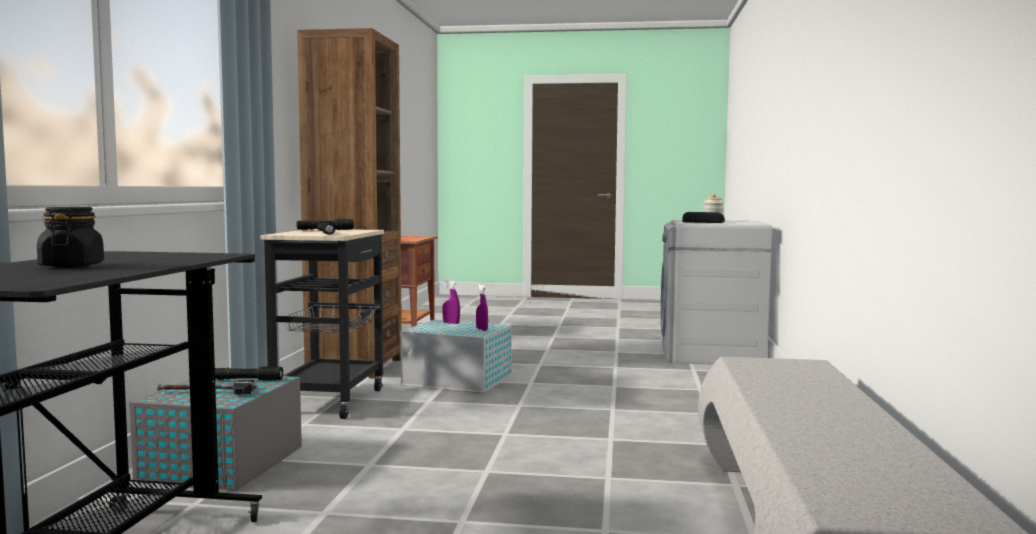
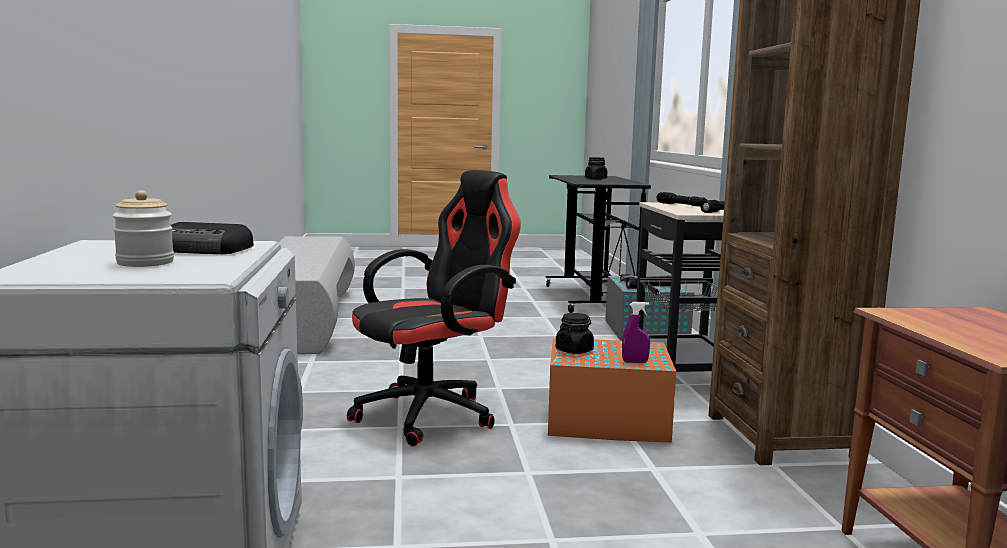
camera: 165 degrees right, 5 degrees up
white storage box [400,320,512,392] -> orange storage box [548,338,676,443]
purple spray bottle [476,284,488,331] -> black jar [556,313,594,354]
none -> black office chair [347,170,521,446]

